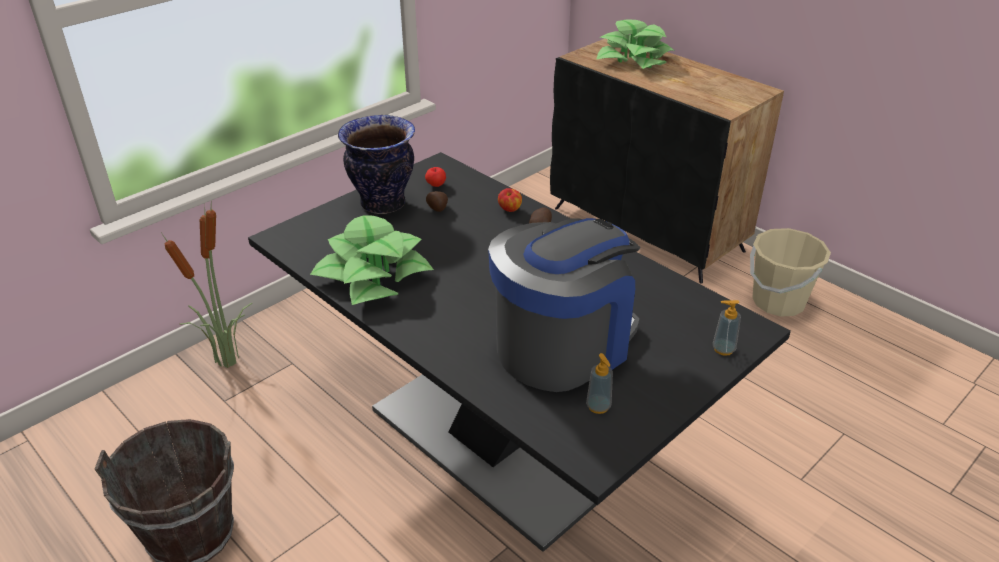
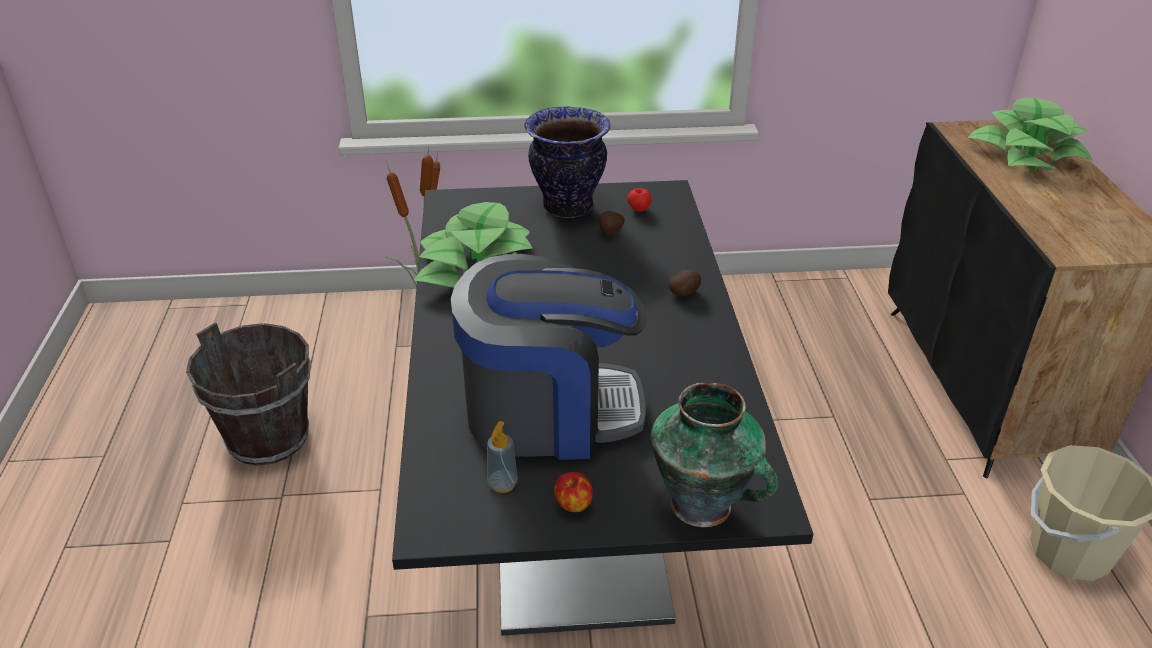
camera: 40 degrees right, 0 degrees up
apple [498,188,522,212] -> apple moved to [554,472,593,512]
soap dispenser [713,300,741,356] -> vase [651,383,778,527]

